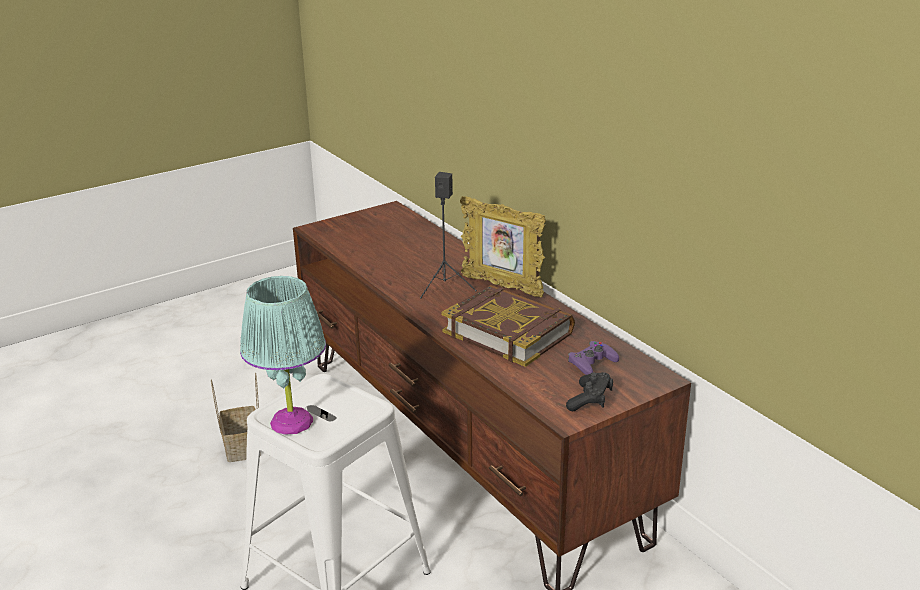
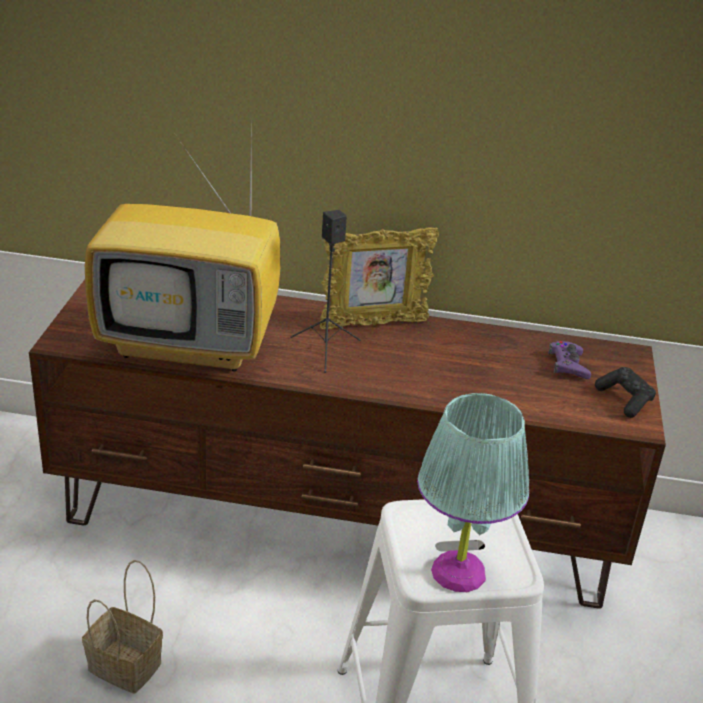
camera: 50 degrees left, 5 degrees up
book [441,285,575,367] -> none
none -> television [85,124,281,372]

